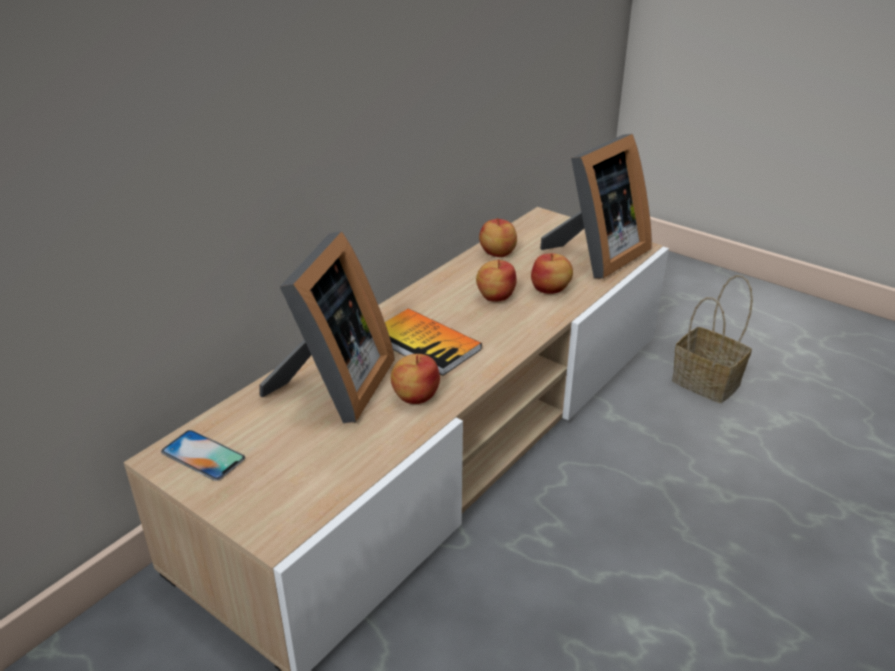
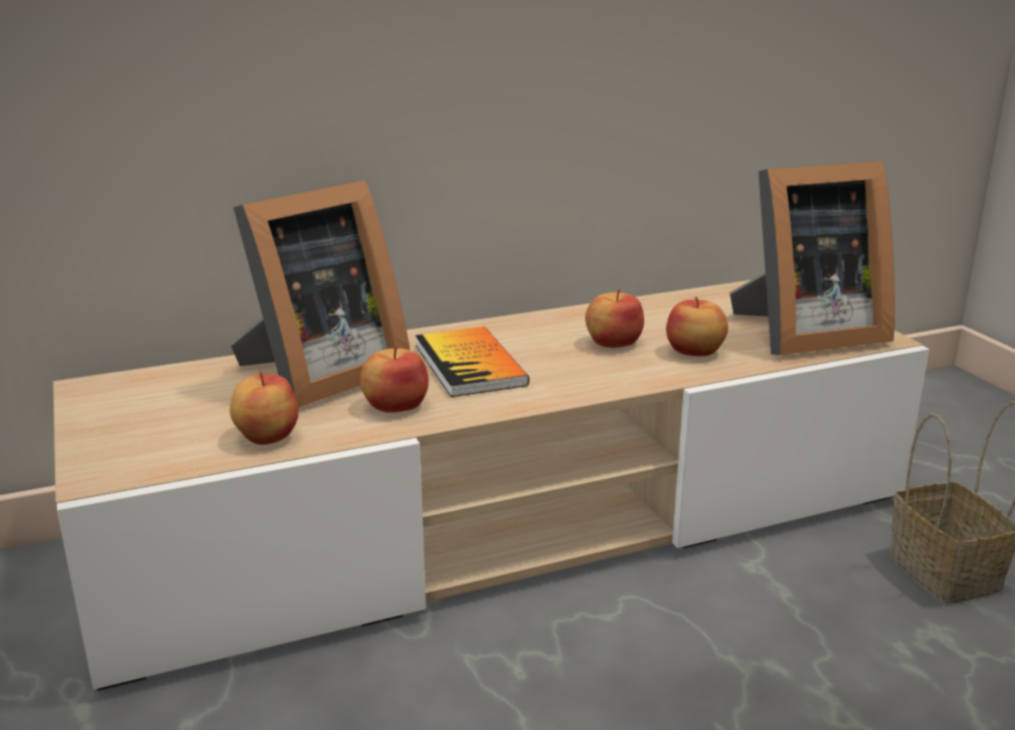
camera: 30 degrees right, 10 degrees down
phone [161,430,245,481] -> none
apple [479,218,517,257] -> apple moved to [230,371,299,445]

